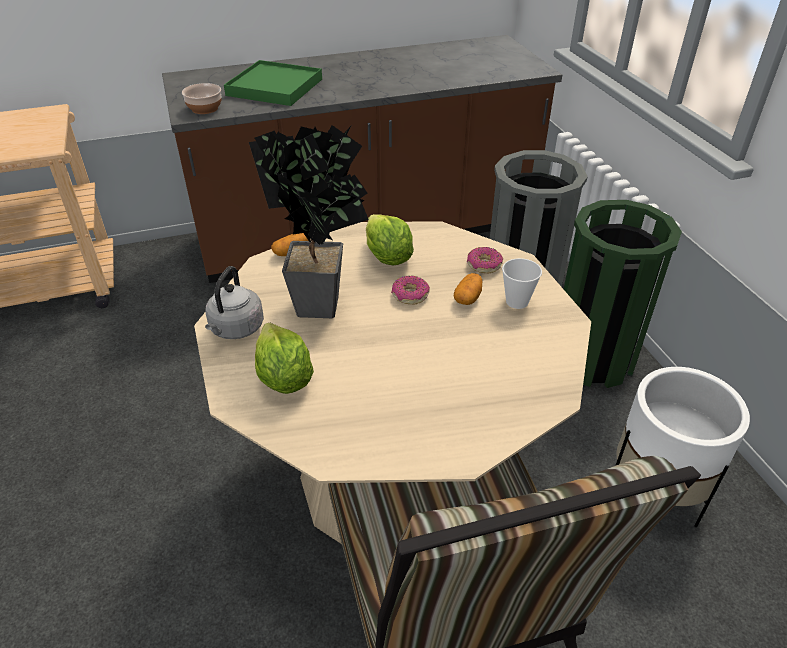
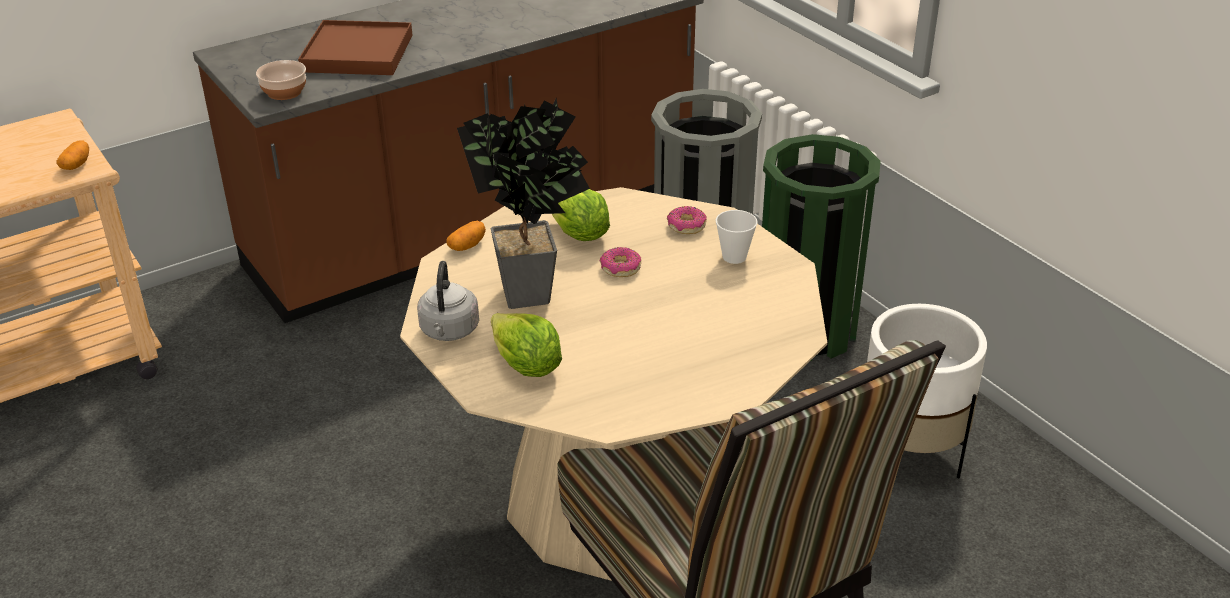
camera: 15 degrees left, 5 degrees down
green tray [224,60,322,106] -> brown tray [298,20,413,75]
potato [454,273,482,305] -> potato moved to [56,141,89,170]

